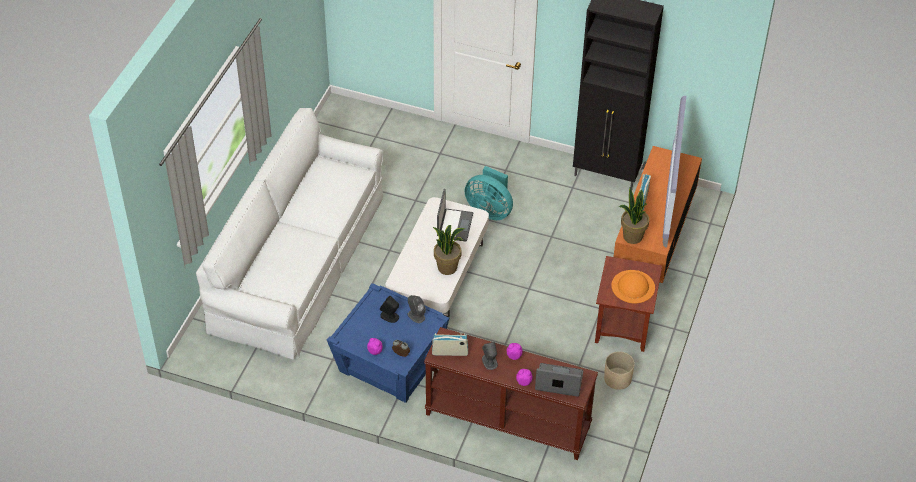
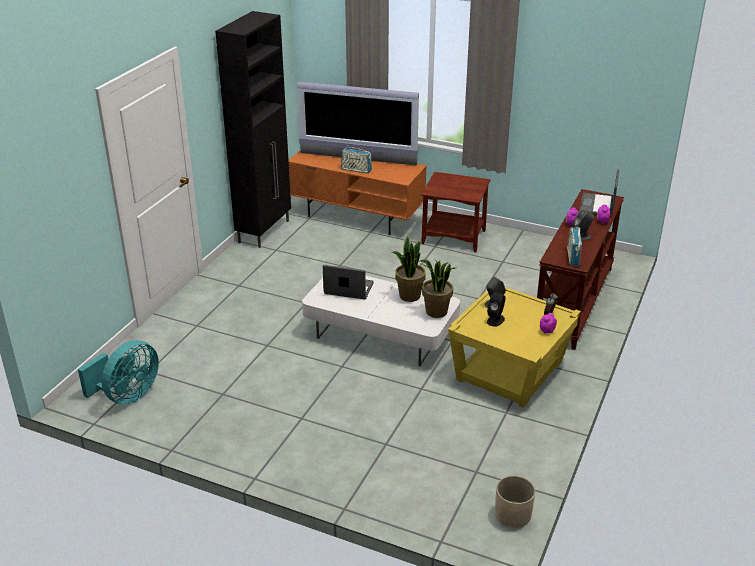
camera: 85 degrees left, 15 degrees down
white sofa [196,108,383,359] -> none
blue side table [327,283,449,403] -> yellow side table [448,287,581,408]
turquoise fan [465,166,513,220] -> turquoise fan moved to [78,340,159,404]
beige planter [604,351,635,390] -> beige planter moved to [495,476,535,528]
orange hat [611,270,655,303] -> none
potted plant [619,188,649,244] -> potted plant moved to [420,259,456,318]

